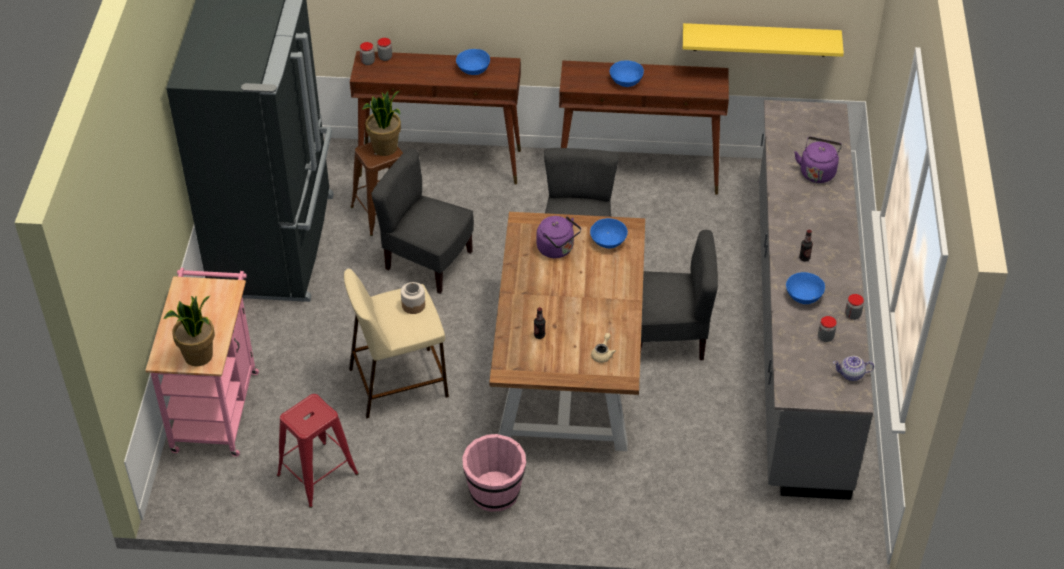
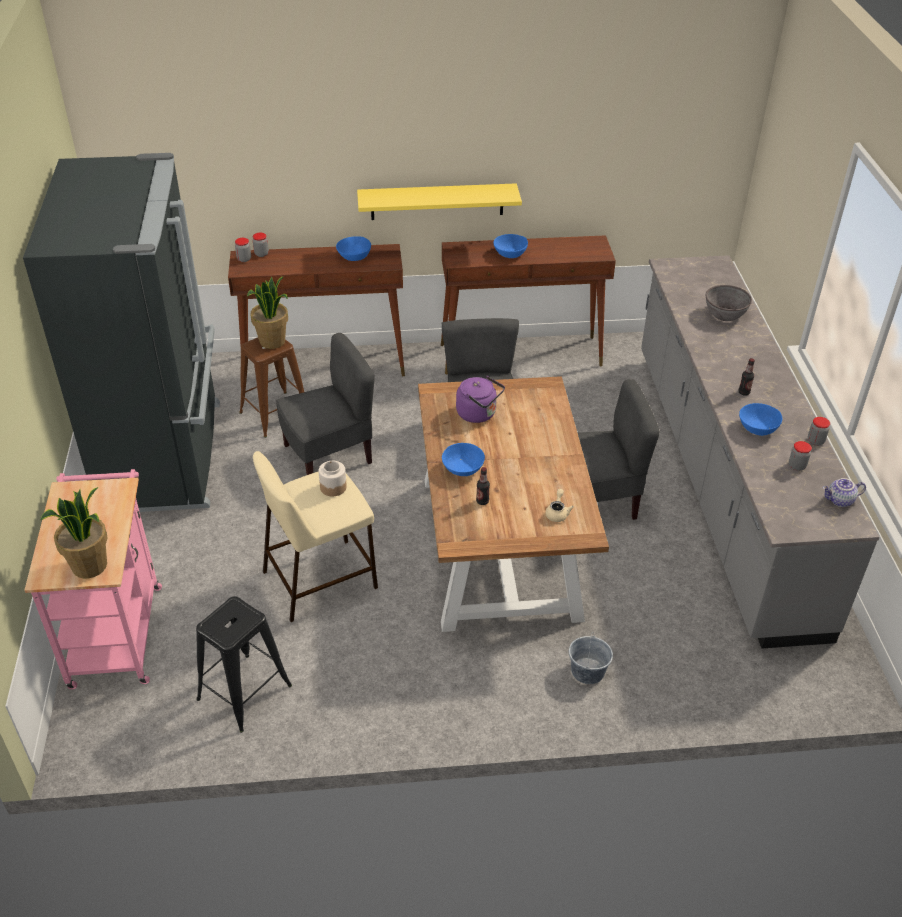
camera: 10 degrees left, 5 degrees down
red stool [277,394,359,508] -> black stool [196,596,292,733]
grey chair [371,148,474,294] -> grey chair turned 135 degrees clockwise [276,333,375,475]
pink bucket [462,434,526,512] -> none
blue bowl [590,218,628,248] -> blue bowl moved to [442,443,485,476]
yellow shelf [683,23,844,57] -> yellow shelf moved to [357,183,522,220]
purple kettle [794,137,842,183] -> grey bowl [706,285,752,321]
none -> grey bucket [569,632,613,684]

